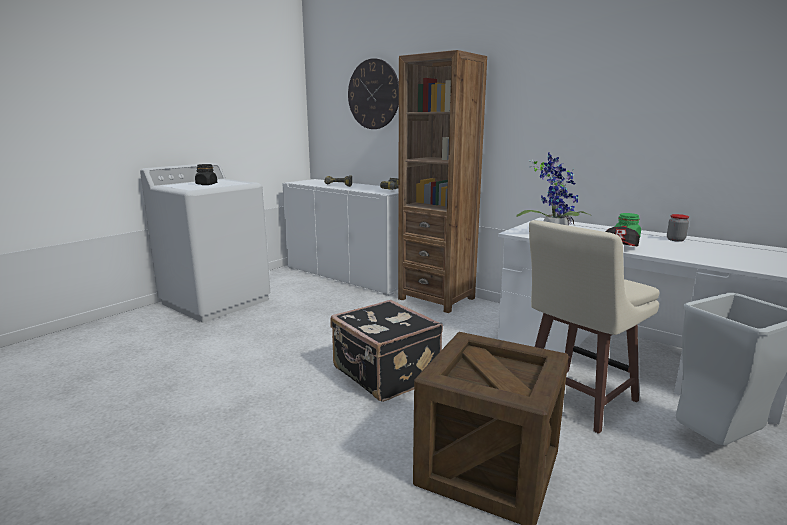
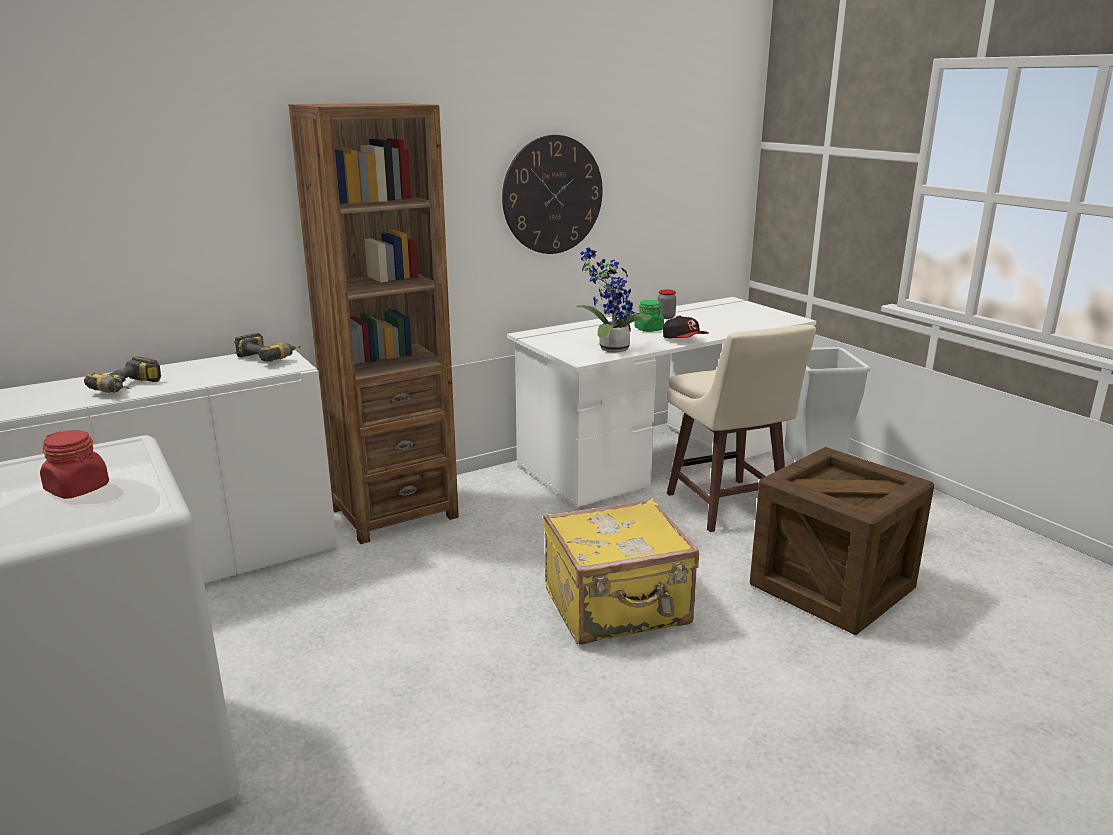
camera: 70 degrees left, 5 degrees up
black jar [195,164,217,185] -> red jar [40,430,109,499]
black suitcase [330,300,443,402] -> yellow suitcase [543,498,699,645]
wall clock [348,58,399,129] -> wall clock moved to [502,135,603,254]

